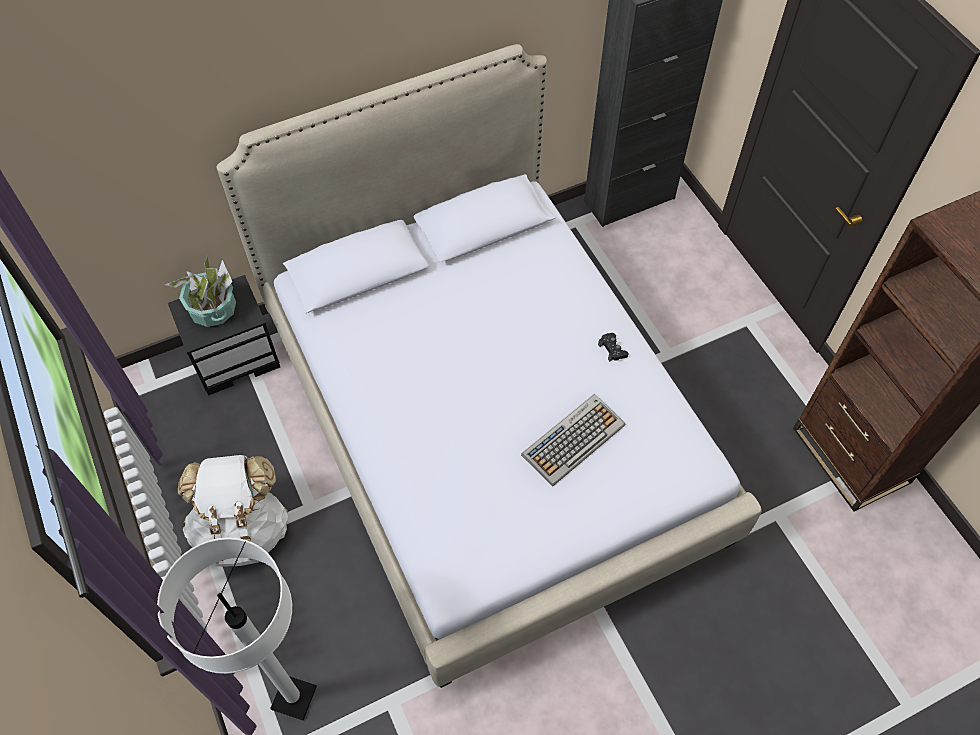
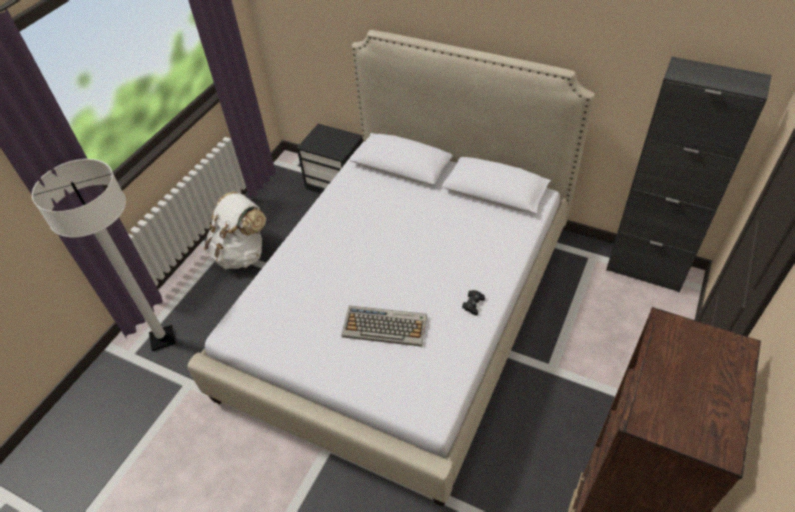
camera: 55 degrees right, 10 degrees down
potted plant [165,256,236,327] -> none

